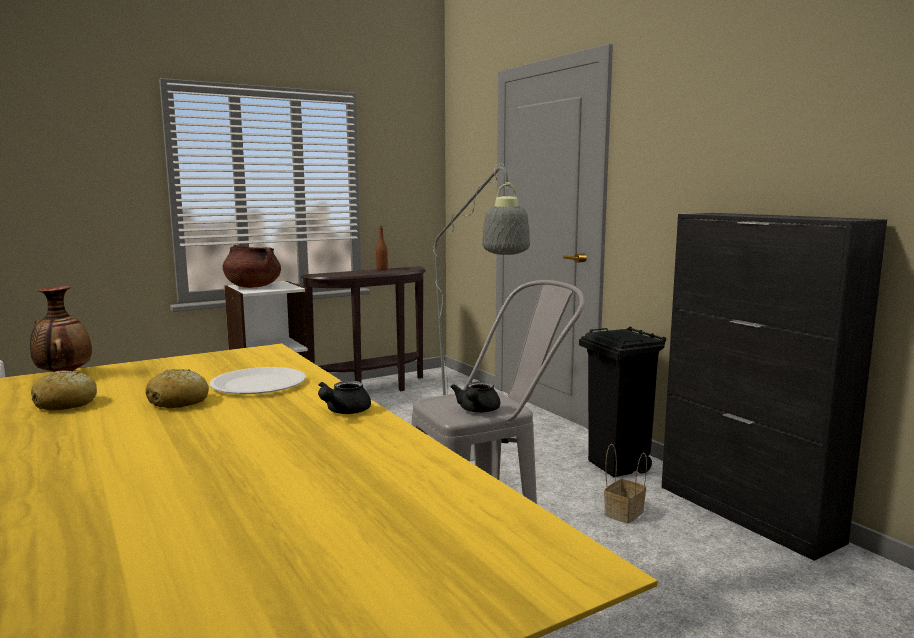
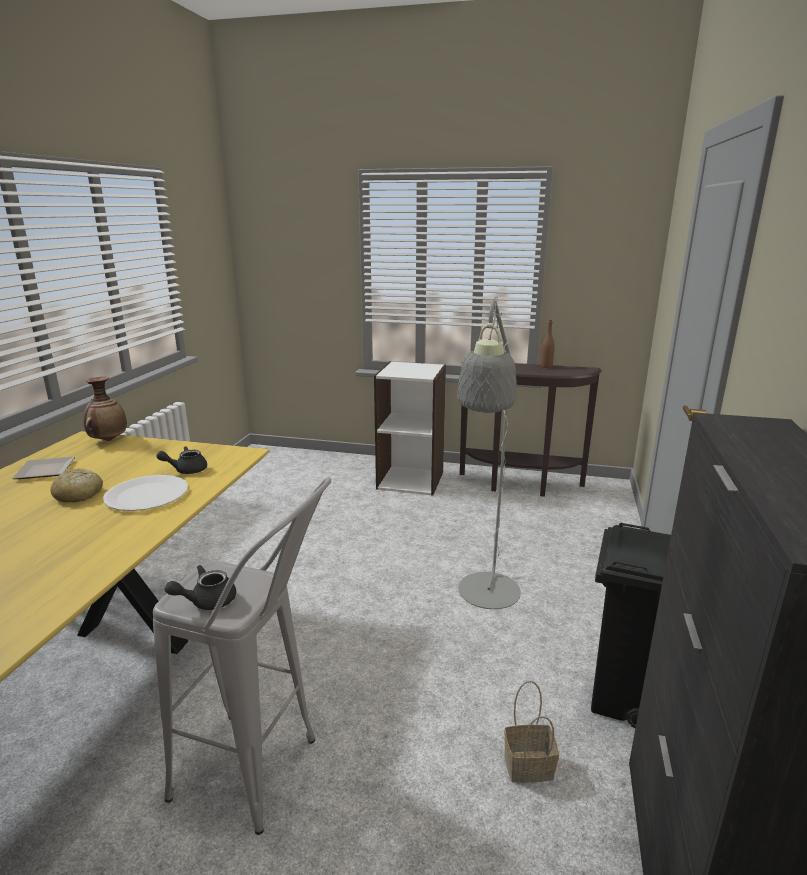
camera: 45 degrees right, 10 degrees up
bread [31,370,97,411] -> plate [12,457,75,479]
brown cooking pot [223,245,281,288] -> none
black teapot [318,381,371,414] -> black teapot moved to [156,446,207,474]

